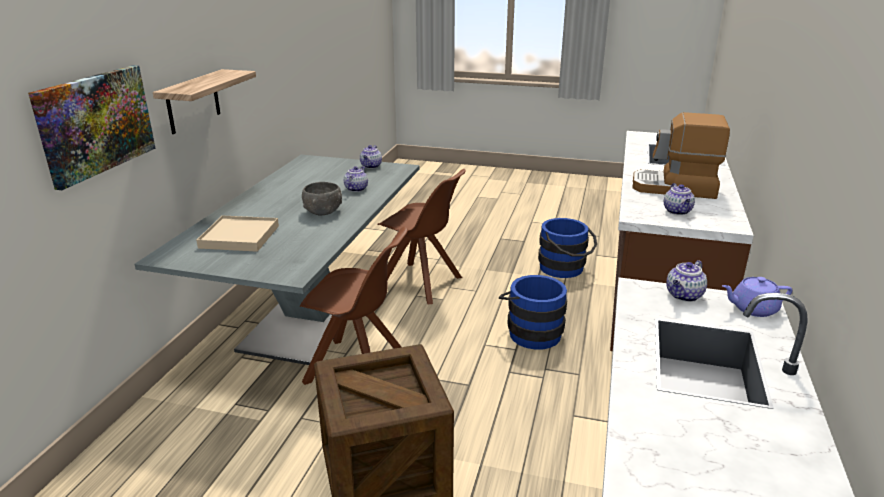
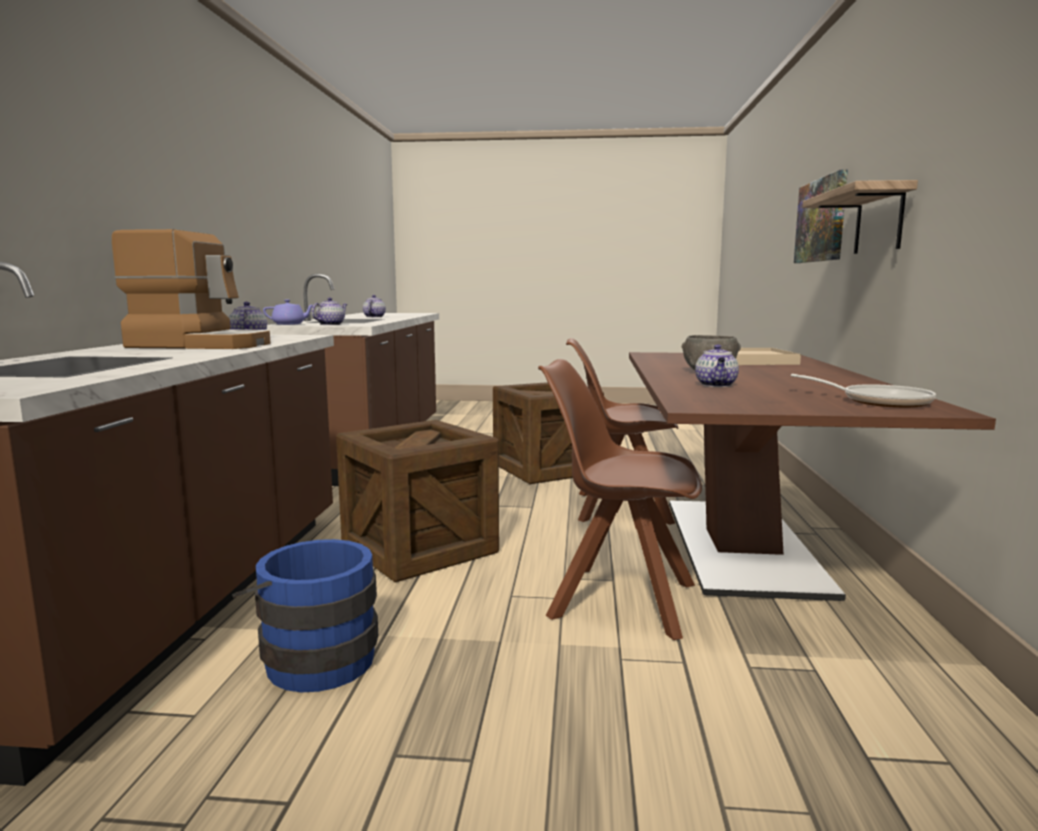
camera: 170 degrees right, 15 degrees down
grey dining table [134,155,420,365] -> brown dining table [629,352,996,601]
teapot [360,145,382,169] -> teapot moved to [363,295,386,317]
blue bucket [499,275,567,349] -> crate [336,420,499,582]
none -> frying pan [791,374,936,408]

